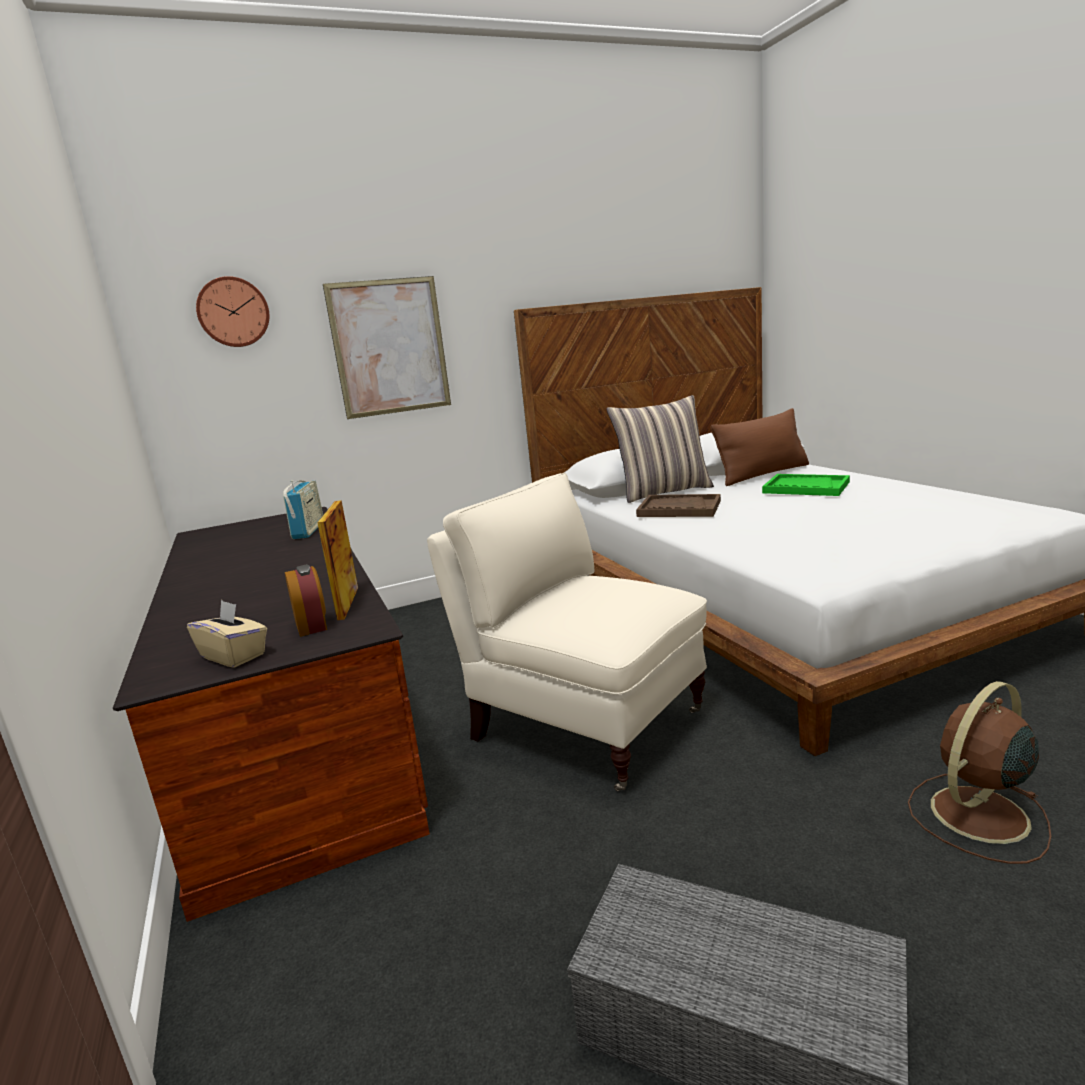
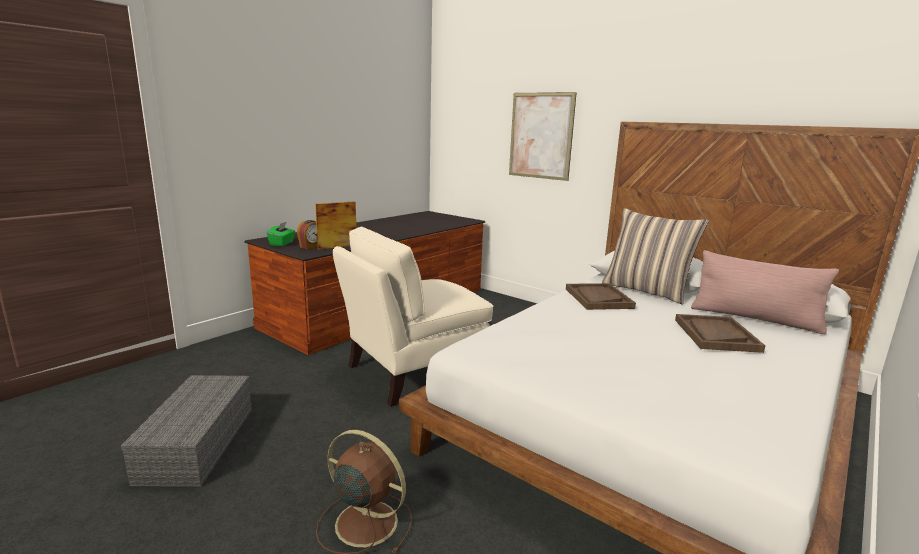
camera: 60 degrees right, 0 degrees up
beige tissue box [187,600,267,668] -> green tissue box [267,221,295,246]
wall clock [196,276,270,347] -> none
radio [283,480,323,539] -> none
beige armchair [427,473,707,791] -> beige armchair turned 135 degrees counterclockwise [333,226,494,407]
brown pillow [710,408,809,486] -> pink pillow [691,250,839,335]
green tray [762,474,850,496] -> brown tray [675,314,766,353]

